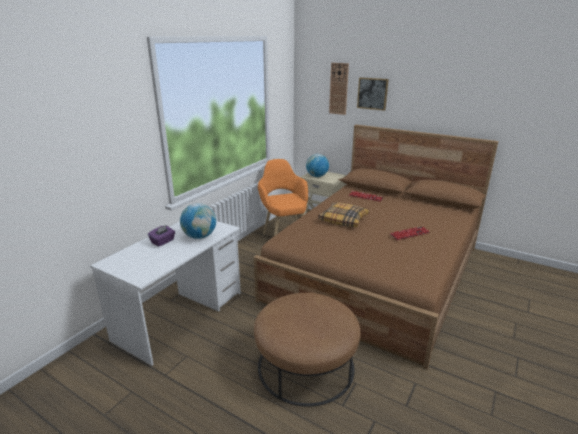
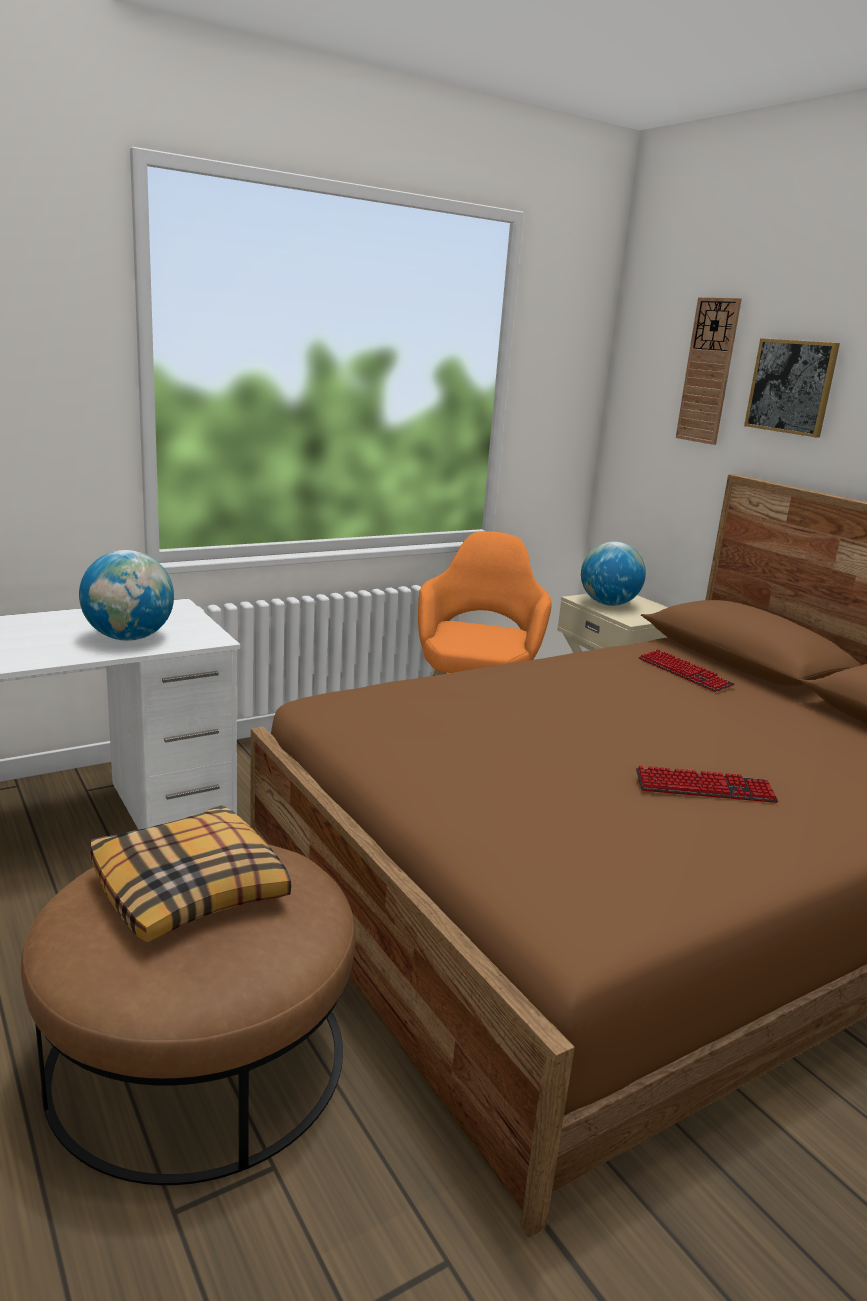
camera: 25 degrees right, 5 degrees down
purple tissue box [148,225,175,246] -> none
pillow [318,203,369,227] -> pillow moved to [90,806,291,942]

